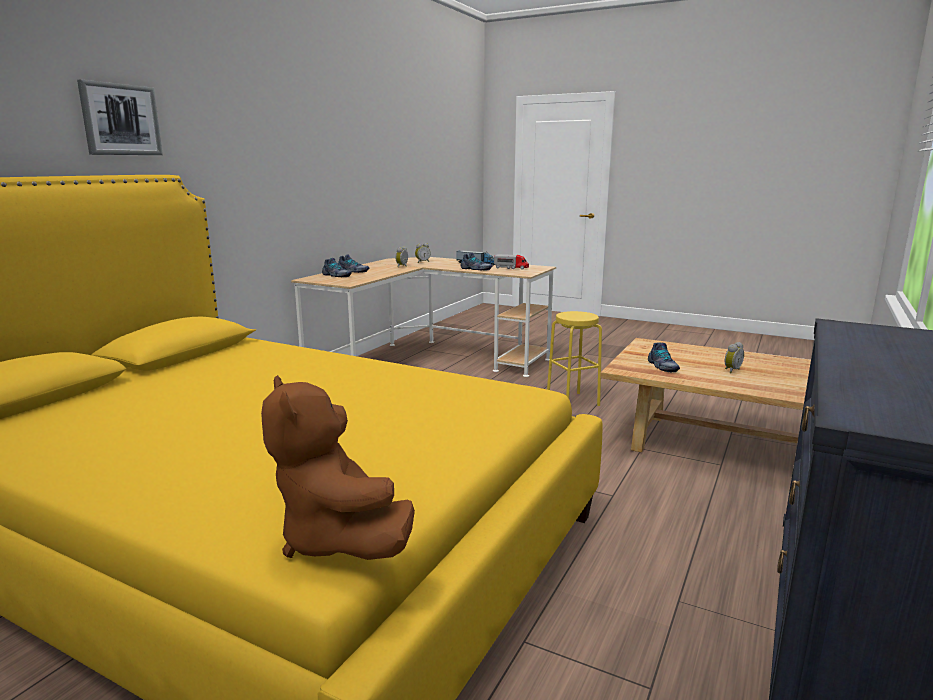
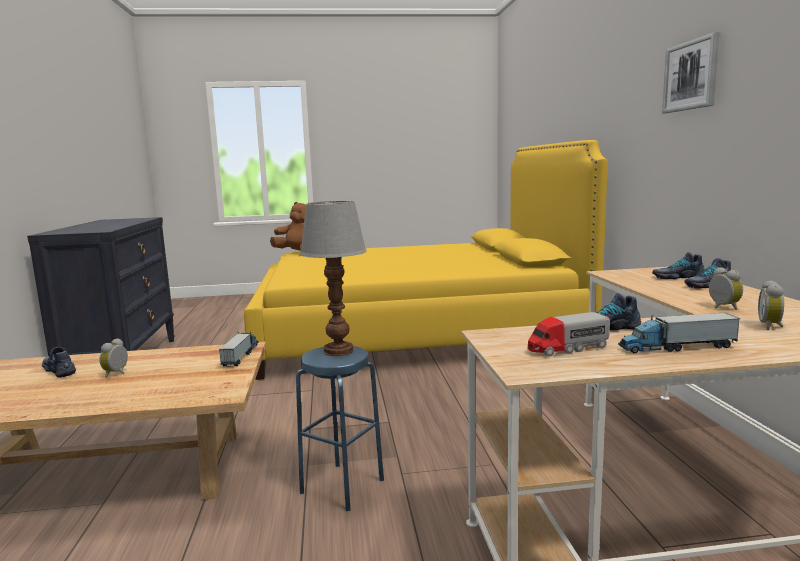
camera: 145 degrees right, 5 degrees down
picture [77,79,163,155] -> picture moved to [662,32,719,113]
yellow stool [547,311,602,406] -> blue stool [296,346,384,511]
shoe [648,343,680,372] -> shoe moved to [42,347,76,377]
none -> toy truck [219,331,258,367]
none -> table lamp [300,201,367,356]

